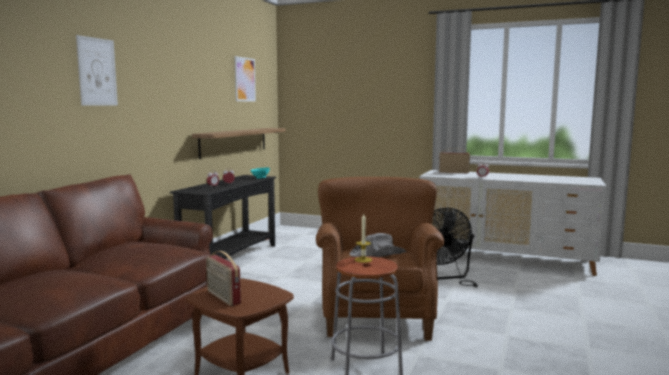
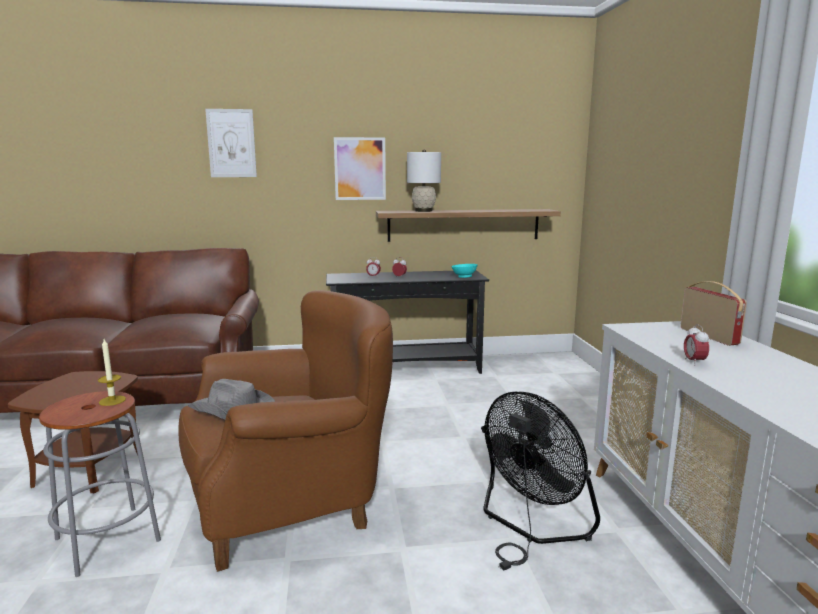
camera: 60 degrees right, 5 degrees up
radio [206,251,241,306] -> none
picture [234,56,256,102] -> picture moved to [334,137,386,200]
none -> white table lamp [407,149,441,212]

